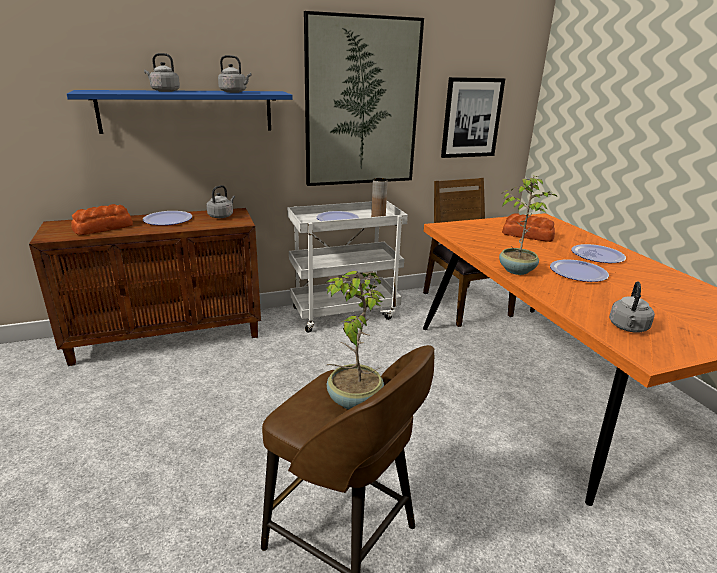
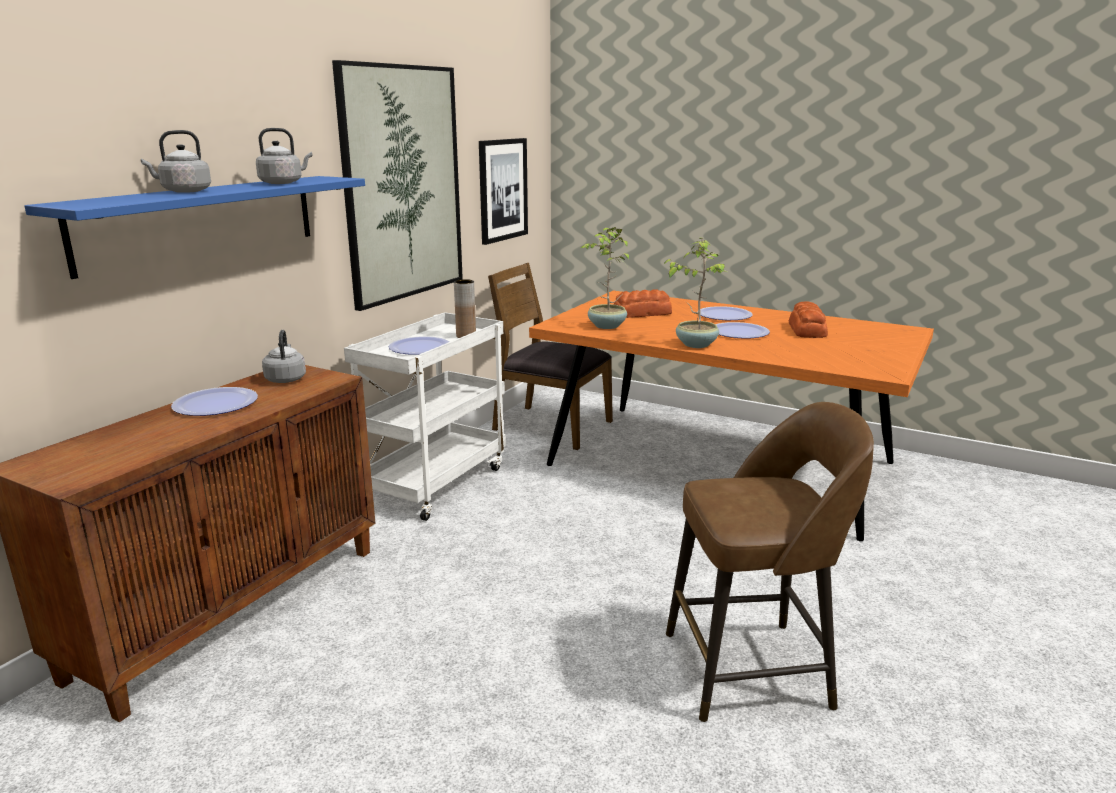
camera: 40 degrees left, 5 degrees down
bread [71,204,133,235] -> bread moved to [789,301,828,338]
potted plant [325,271,386,410] -> potted plant moved to [581,227,629,329]
grey kettle [609,282,655,333] -> none

